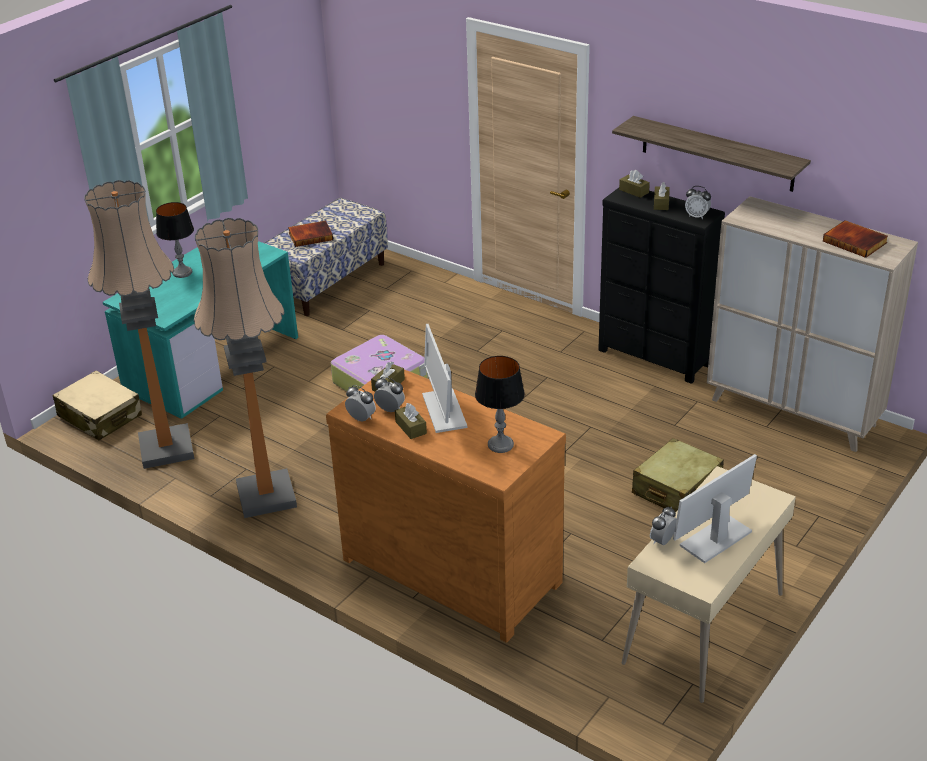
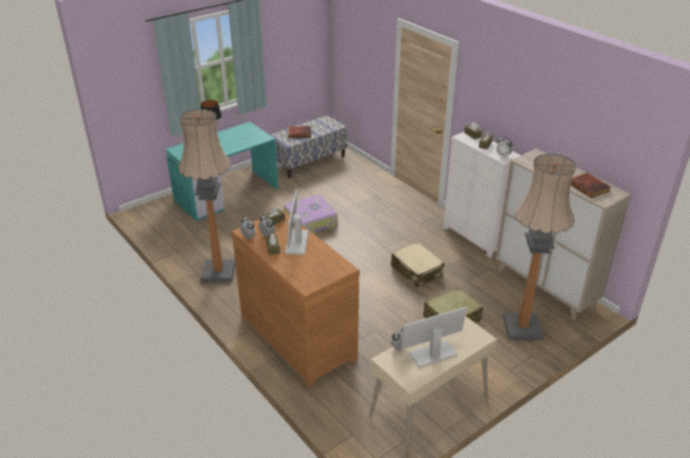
camera: 15 degrees right, 0 degrees up
beige suitcase [53,370,142,440] -> beige suitcase moved to [391,242,444,287]
floor lamp [84,180,194,469] -> floor lamp moved to [503,154,576,340]
table lamp [475,356,525,453] -> none
black dresser [598,188,725,384] -> white dresser [443,132,521,258]
shelf [612,116,811,192] -> none

